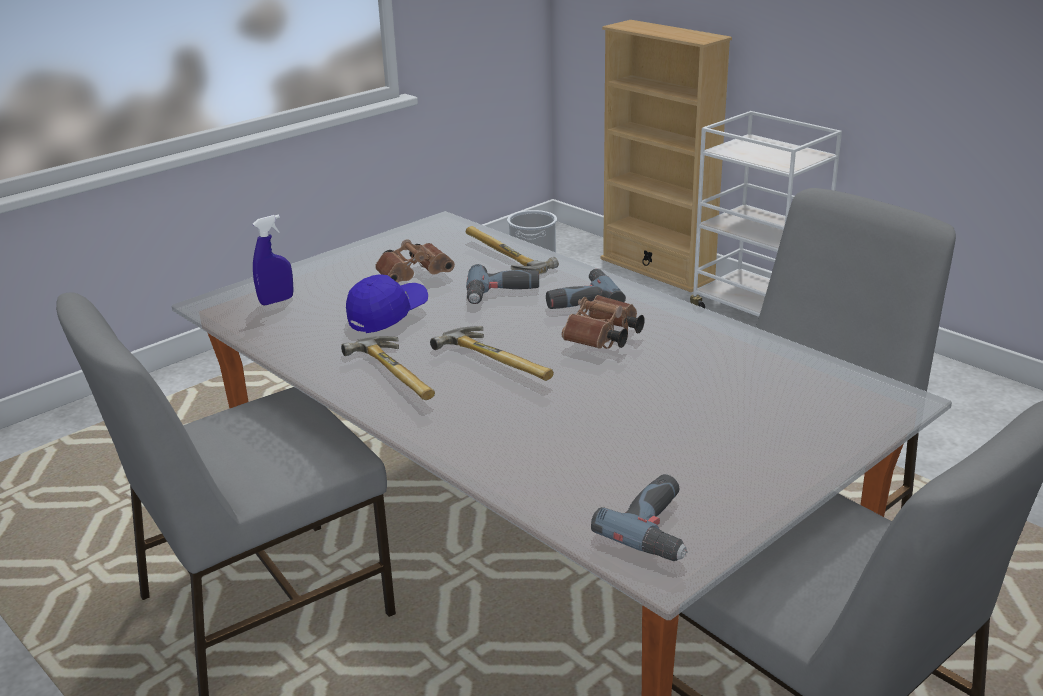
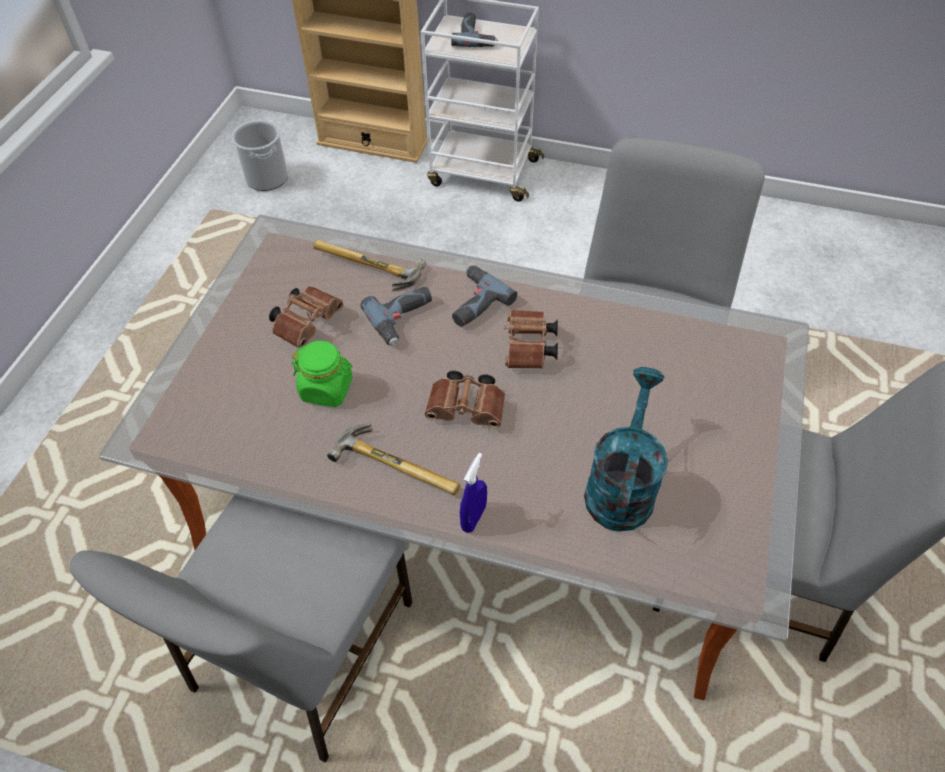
camera: 30 degrees left, 25 degrees up
blue spray bottle [253,214,294,305] -> blue spray bottle moved to [460,453,487,533]
blue cap [346,274,428,333] -> green jar [292,341,353,407]
hammer [430,326,554,381] -> brown binoculars [424,371,505,428]
power drill [591,474,688,561] -> power drill moved to [451,12,498,47]
none -> turquoise watering can [584,367,668,532]

